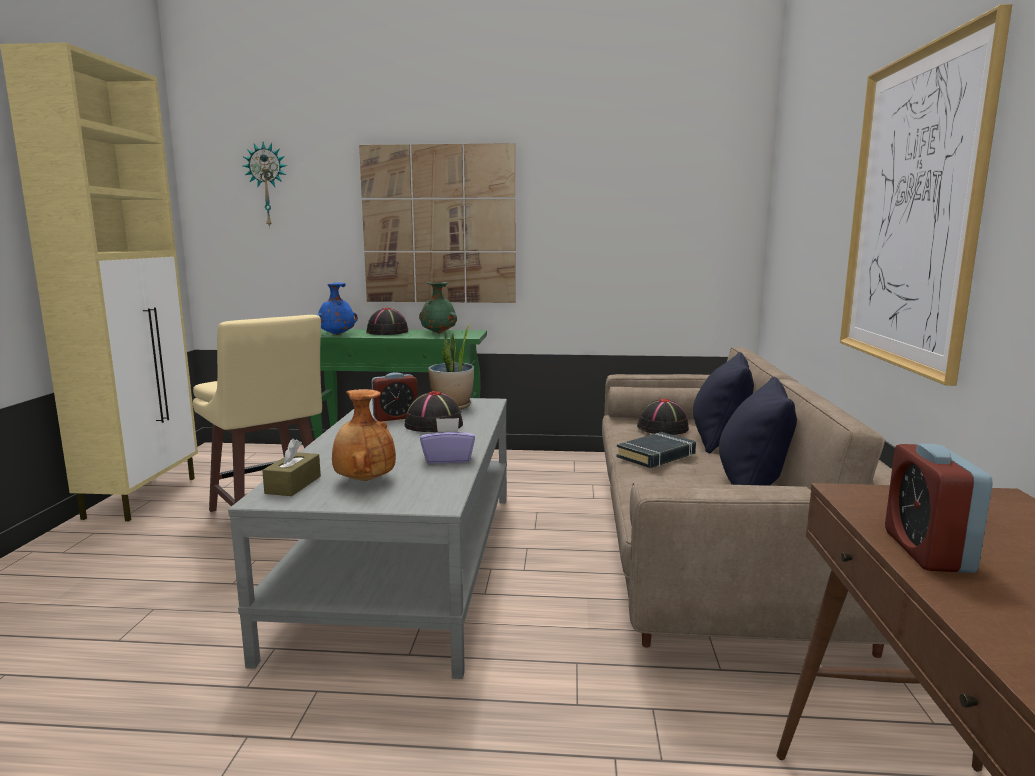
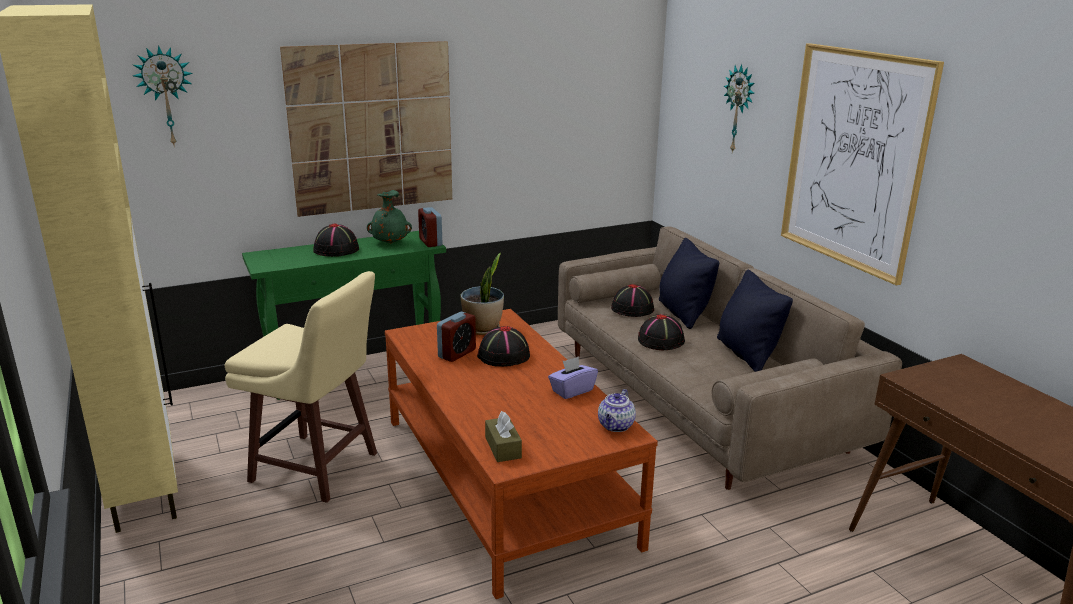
camera: 30 degrees left, 10 degrees up
grey coffee table [228,398,507,679] -> brown coffee table [385,309,658,599]
blue vase [318,282,358,335] -> none
brown vase [332,389,396,481] -> none
black book [616,432,696,468] -> black hat [638,314,685,350]
alarm clock [885,444,993,573] -> alarm clock moved to [418,207,442,247]
none -> teapot [598,389,636,432]
none -> wall clock [724,64,754,153]

